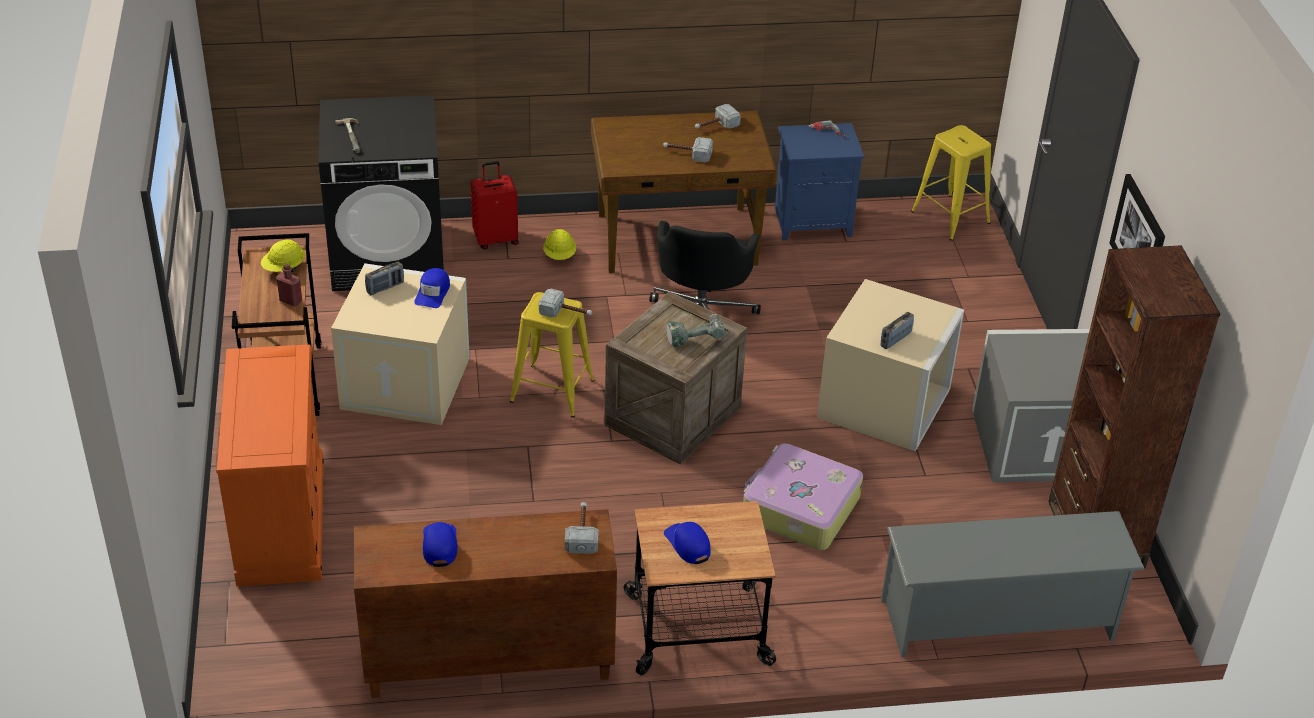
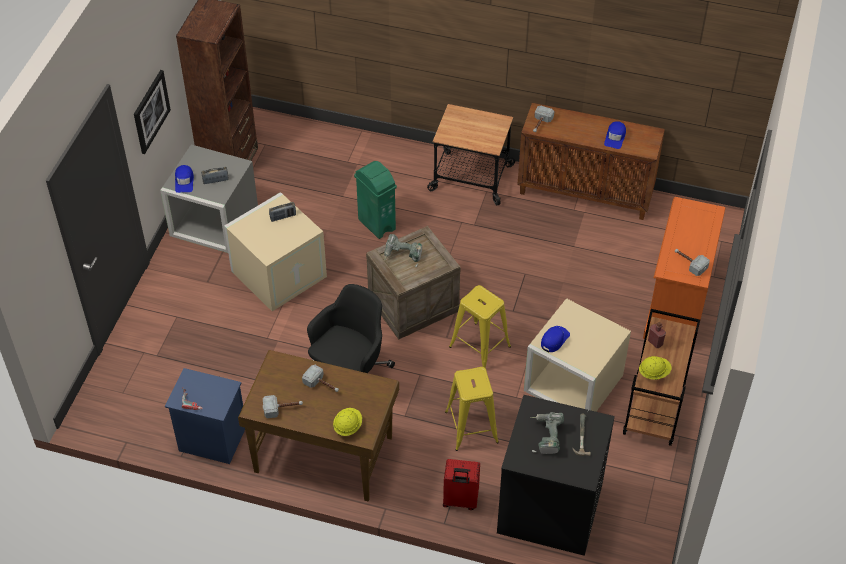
camera: 155 degrees left, 10 degrees up
radio [365,262,404,295] -> radio moved to [201,167,229,184]
hammer [539,289,592,318] -> hammer moved to [675,249,710,276]
yellow hard hat [543,229,576,260] -> yellow hard hat moved to [333,408,362,436]
blue cap [664,522,710,564] -> blue cap moved to [175,165,194,193]
suitcase [743,443,863,550] -> green trash can [354,161,397,239]
grey shoe rack [881,511,1145,658] -> none
yellow stool [911,125,991,241] -> yellow stool moved to [445,367,499,451]
none -> power drill [531,412,564,454]

